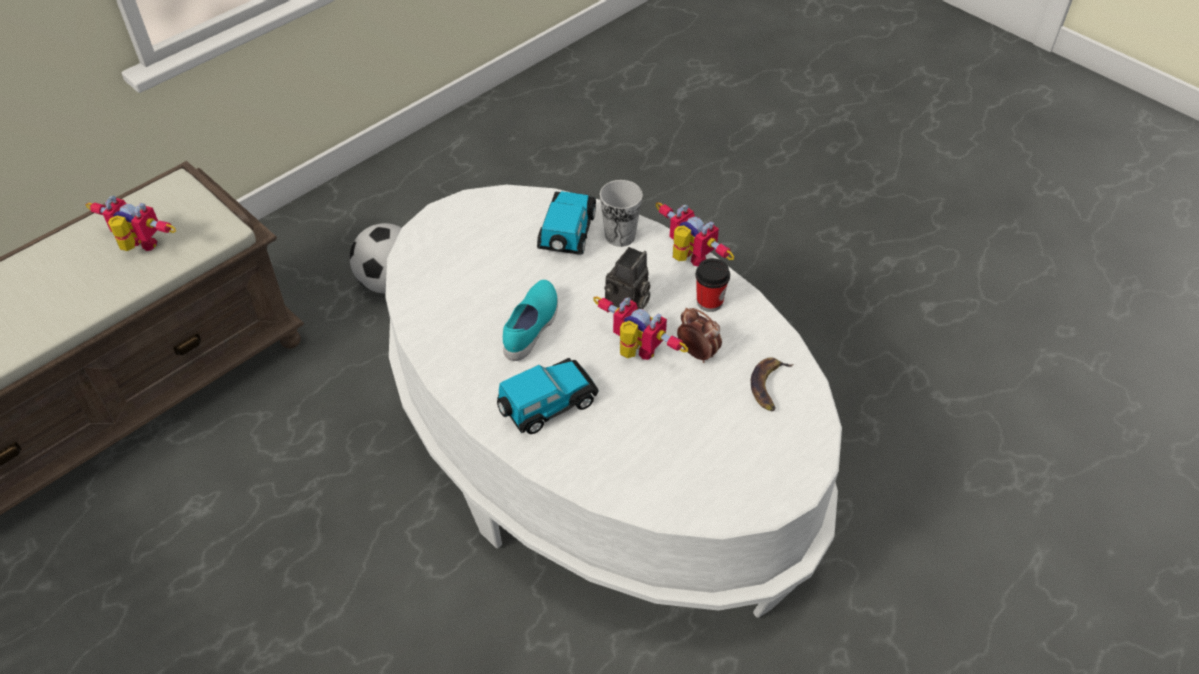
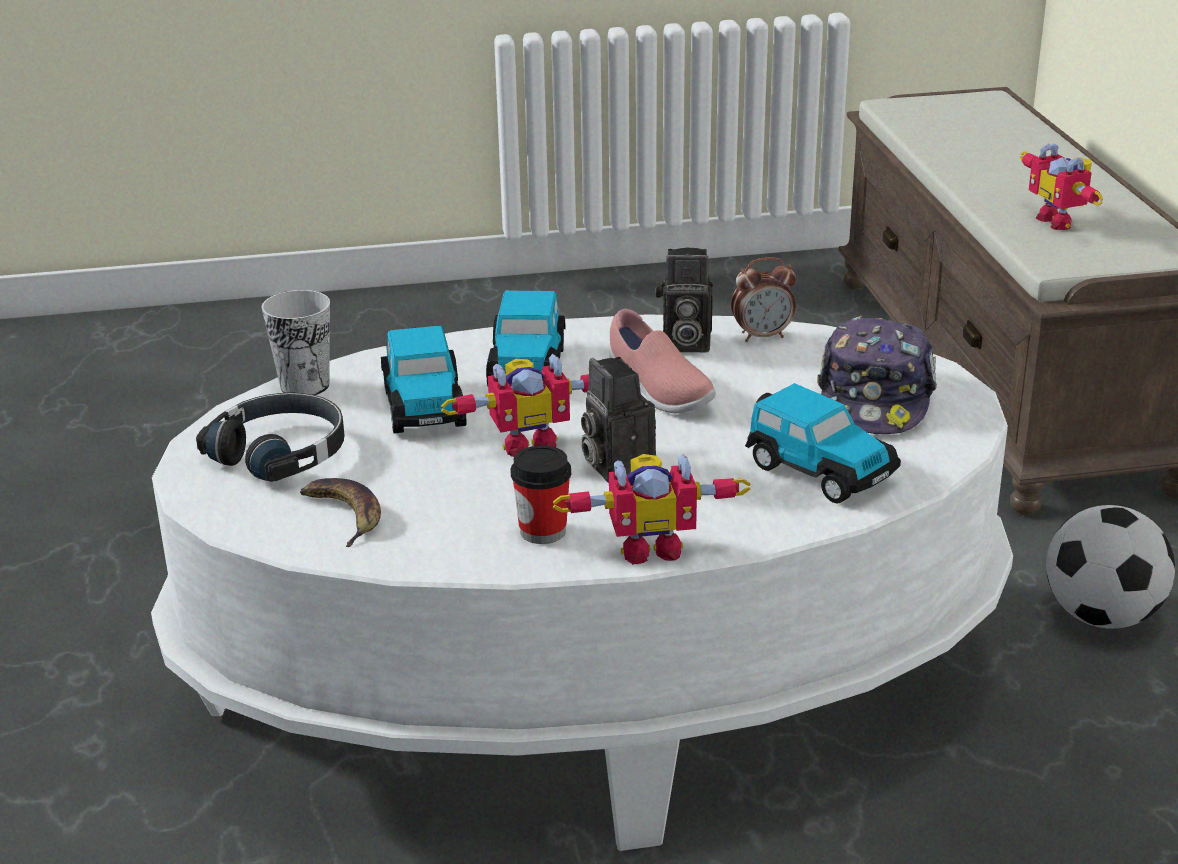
camera: 125 degrees right, 20 degrees down
toy robot [86,195,177,251] -> toy robot turned 105 degrees clockwise [1020,143,1103,230]
turquoise shoe [503,280,558,361] -> pink shoe [610,309,716,413]
cup [600,180,643,247] -> cup moved to [262,290,330,395]
alarm clock [677,308,722,363] -> alarm clock moved to [731,257,796,342]
none -> black headphones [196,393,344,482]
none -> toy car [381,325,466,433]
none -> camera [655,248,713,352]
none -> cap [817,315,937,434]

